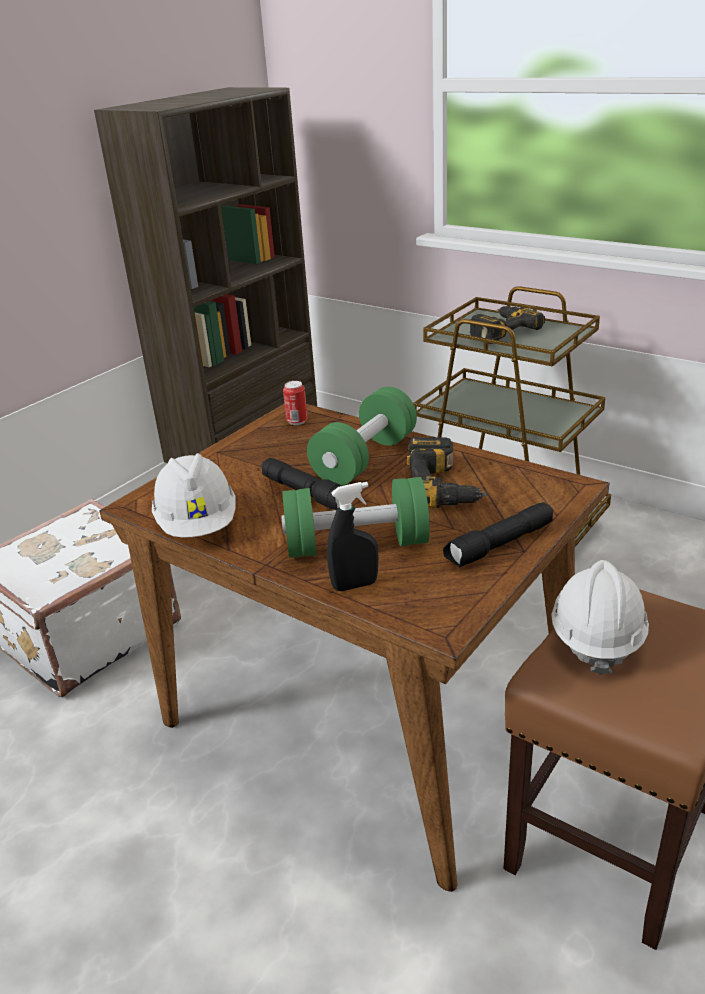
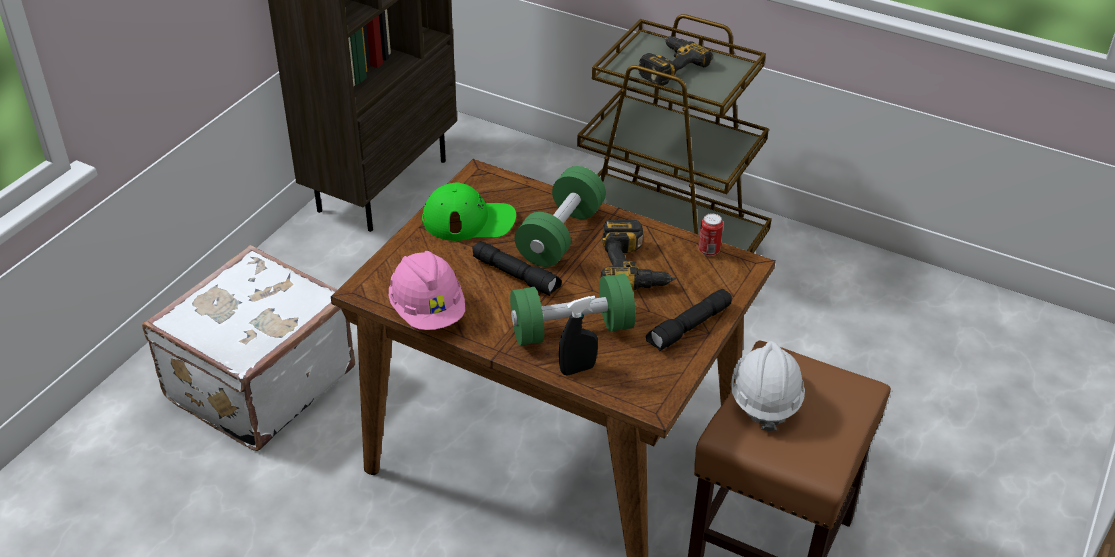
camera: 10 degrees left, 10 degrees up
white hard hat [152,453,236,538] -> pink hard hat [389,251,465,330]
can [283,381,307,425] -> can moved to [698,213,723,256]
none -> green cap [422,182,516,241]

